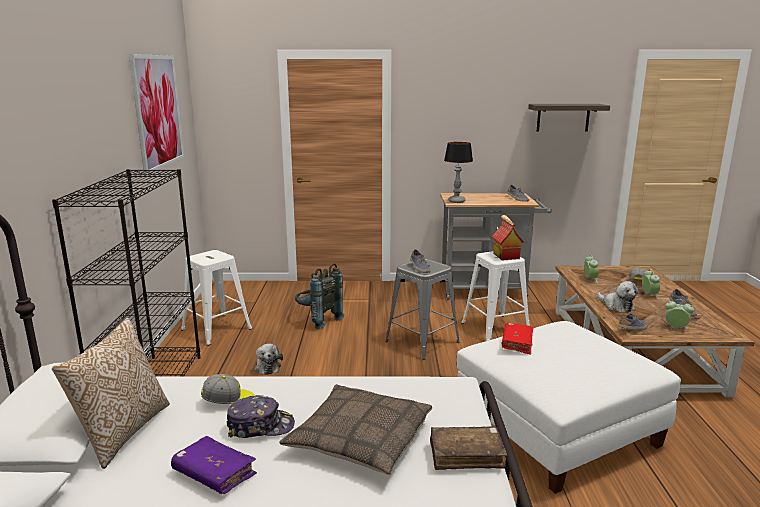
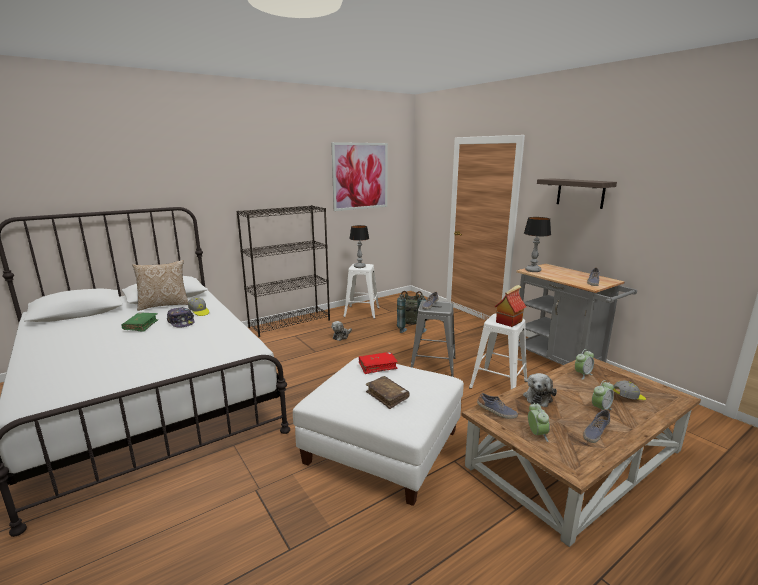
camera: 55 degrees right, 0 degrees up
purple book [171,436,257,494] -> green book [121,312,158,332]
pillow [279,384,432,475] -> none
brown book [430,426,507,470] -> brown book moved to [366,376,410,409]
shelf [528,104,610,131] -> shelf moved to [537,178,617,209]
none -> table lamp [349,225,369,268]

